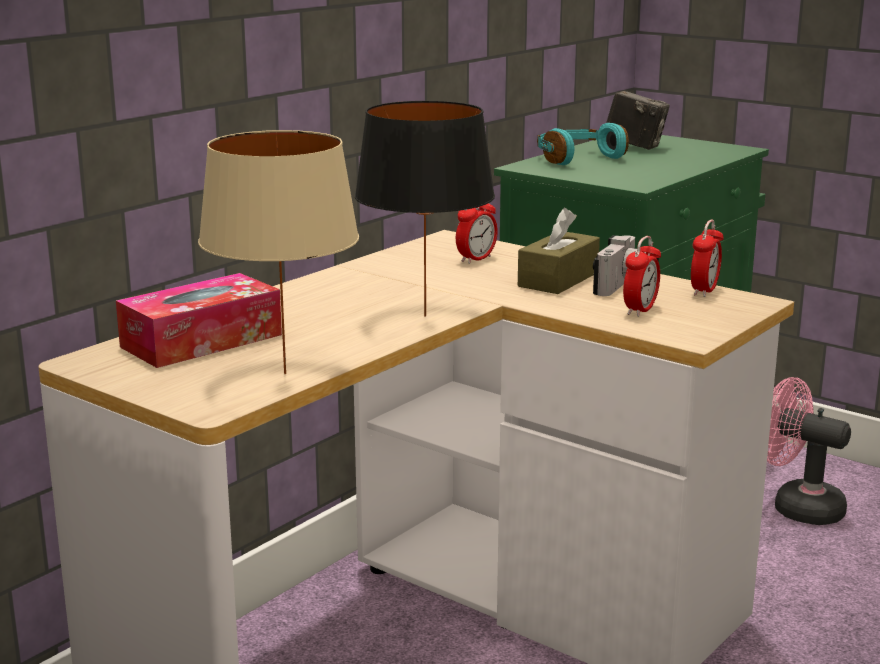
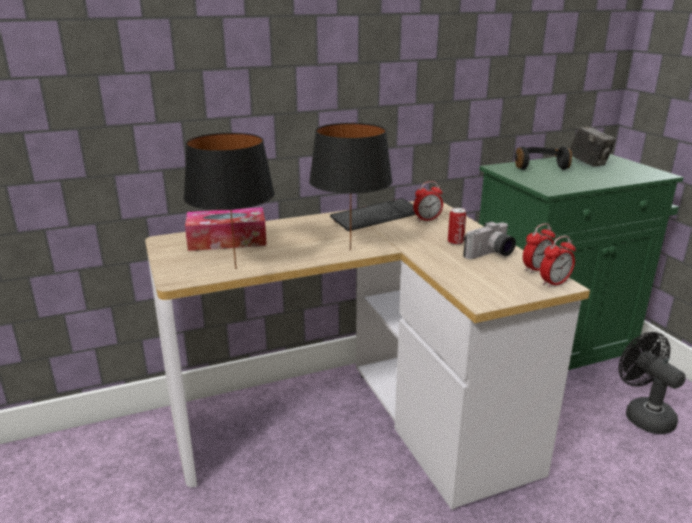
camera: 30 degrees right, 5 degrees up
beige table lamp [198,130,359,374] -> black table lamp [184,133,275,269]
brown tissue box [518,208,600,294] -> can [448,208,466,245]
turquoise headphones [537,123,629,165] -> black headphones [515,146,572,170]
alarm clock [623,236,661,317] -> alarm clock moved to [540,236,576,288]
pink fan [767,377,851,525] -> black fan [619,332,686,434]
none -> keyboard [330,198,416,231]

